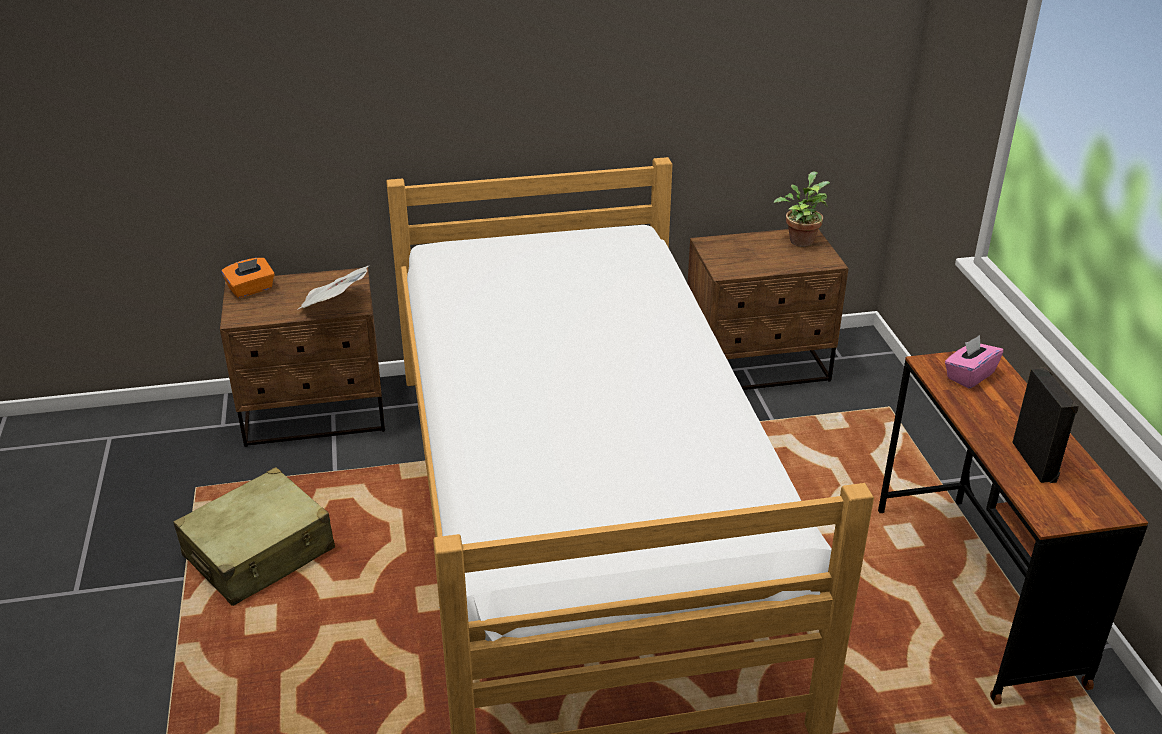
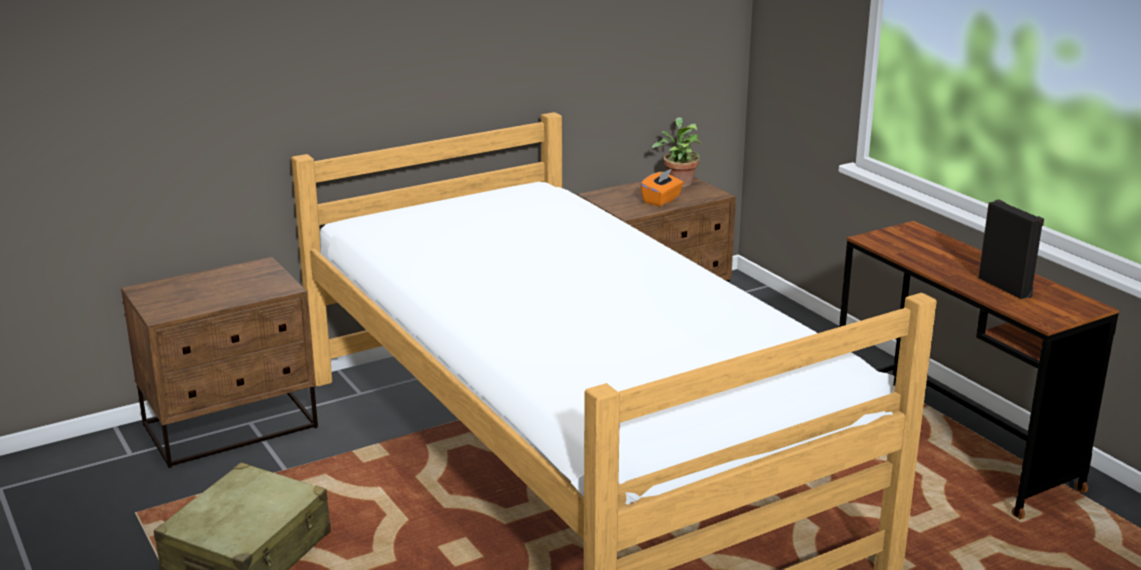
camera: 20 degrees left, 10 degrees down
orange tissue box [221,258,275,298] -> orange tissue box moved to [640,168,683,207]
newspaper [297,266,368,310] -> none
pink tissue box [945,335,1003,389] -> none

